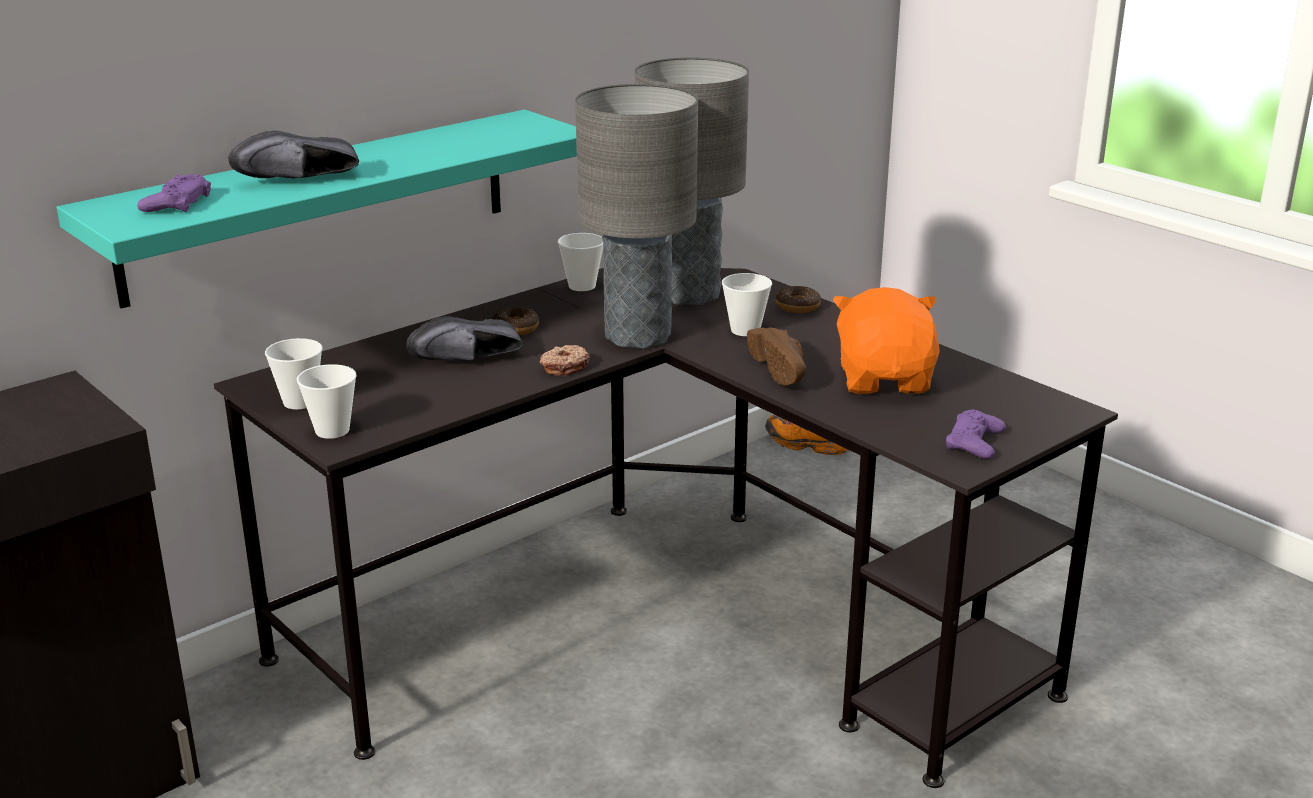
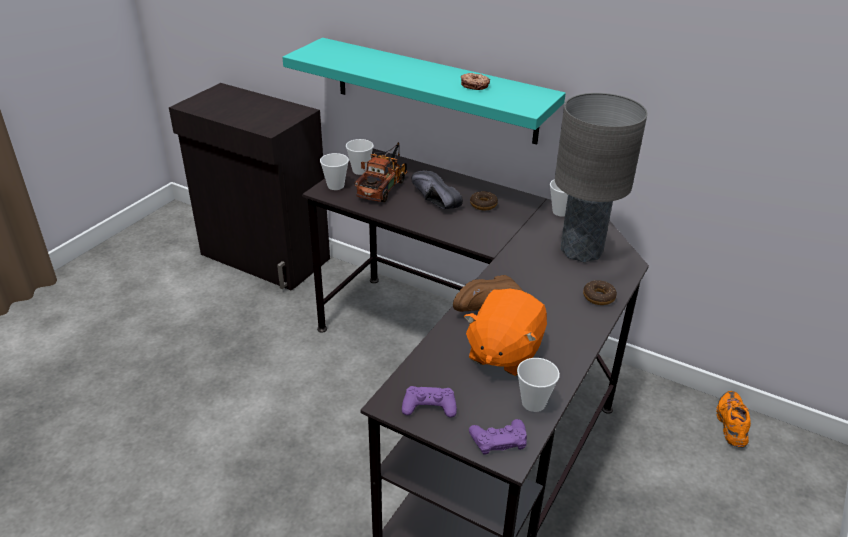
camera: 70 degrees right, 10 degrees up
purple game controller [137,174,211,212] -> purple game controller moved to [469,419,527,455]
black shoe [228,131,359,178] -> none
donut [540,345,590,376] -> donut moved to [461,73,490,90]
grey table lamp [575,84,698,349] -> none
cup [722,273,772,336] -> cup moved to [517,358,560,412]
orange plush toy [833,287,940,394] -> orange plush toy turned 135 degrees clockwise [464,289,547,376]
none -> toy truck [354,142,407,202]

